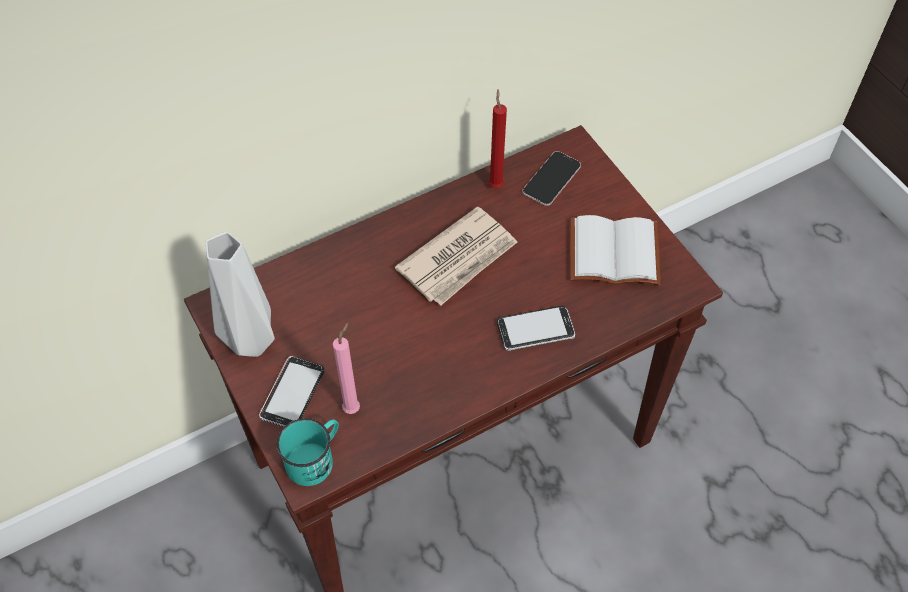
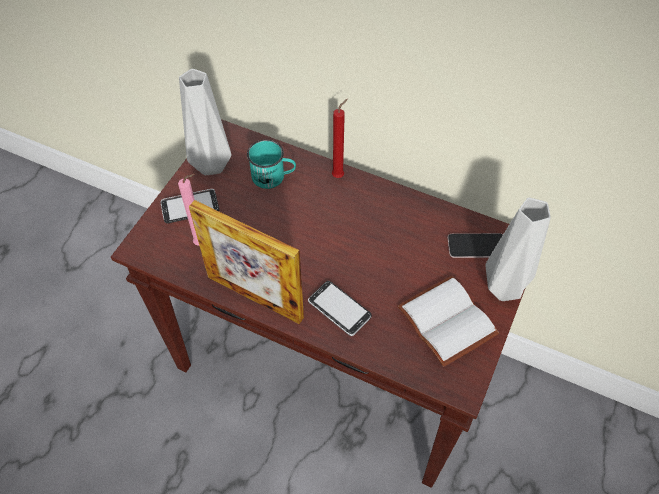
camera: 55 degrees right, 0 degrees up
turquoise mug [276,418,339,486] -> turquoise mug moved to [247,140,296,189]
newspaper [395,206,517,305] -> none
red candle [488,89,507,188] -> red candle moved to [332,99,348,178]
none -> picture frame [189,200,304,324]
none -> grey vase [485,198,551,301]

